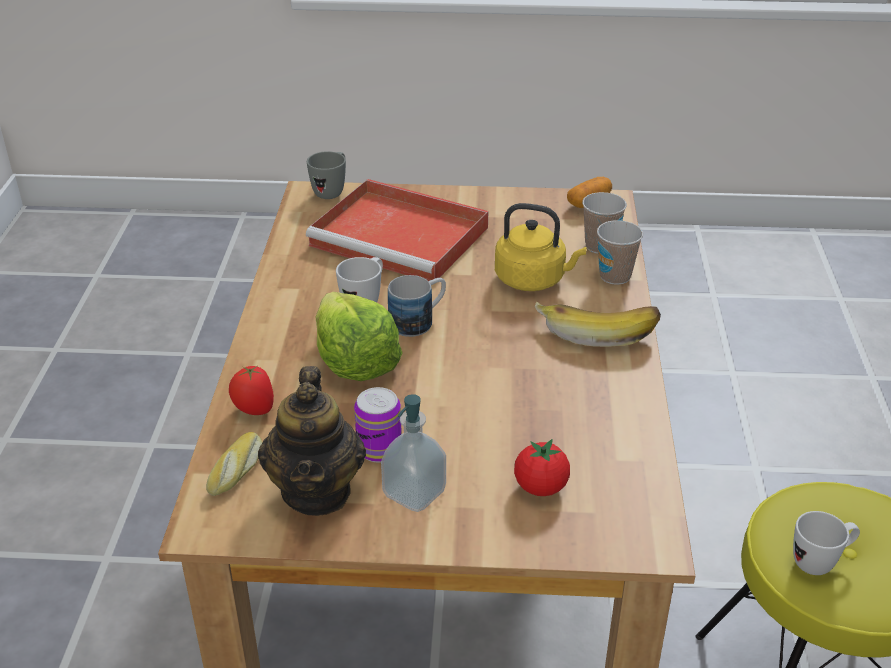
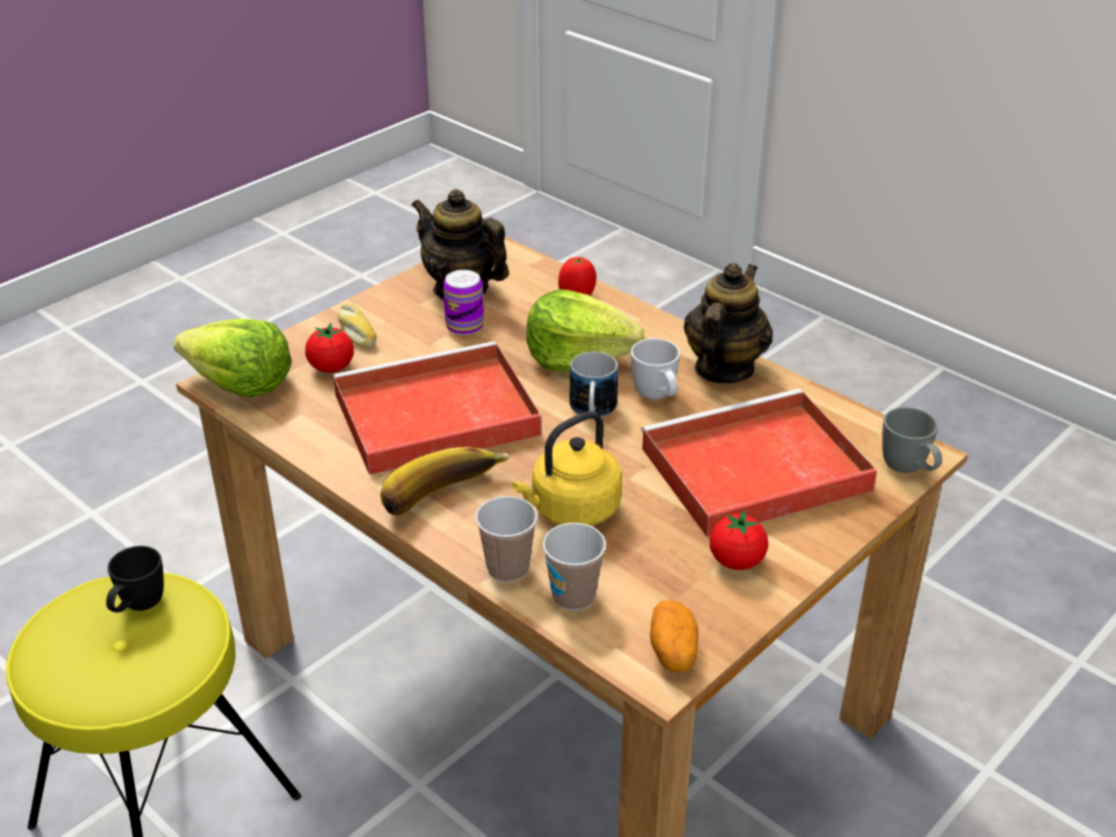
camera: 130 degrees right, 0 degrees up
bread [206,432,263,496] -> bread moved to [338,303,377,349]
soap dispenser [381,394,446,512] -> none
white mug [793,511,860,575] -> black mug [106,546,164,613]
none -> lettuce [174,319,292,398]
none -> red tray [333,341,542,475]
none -> teapot [684,263,773,383]
none -> tomato [710,510,768,570]

